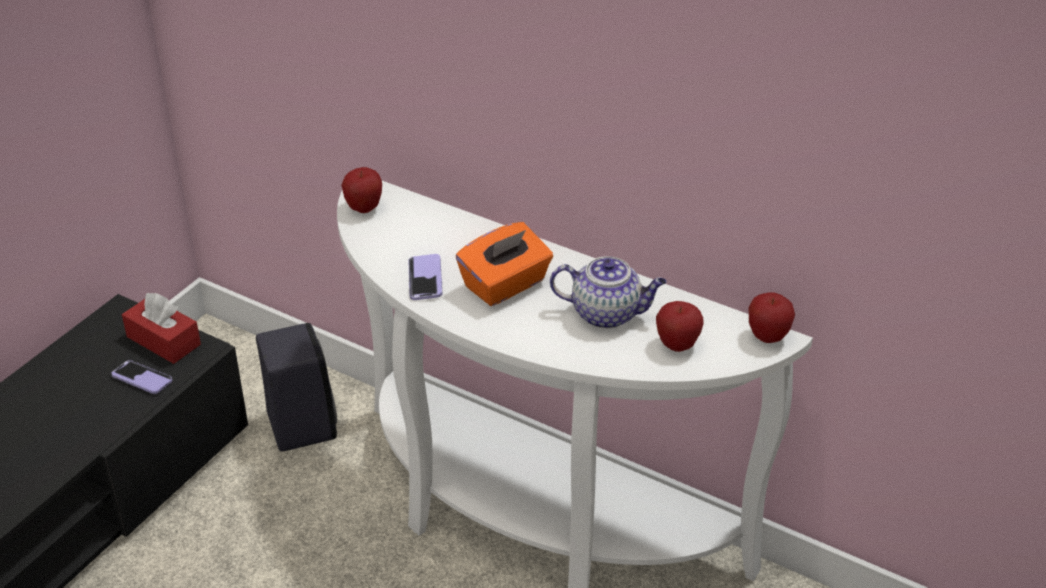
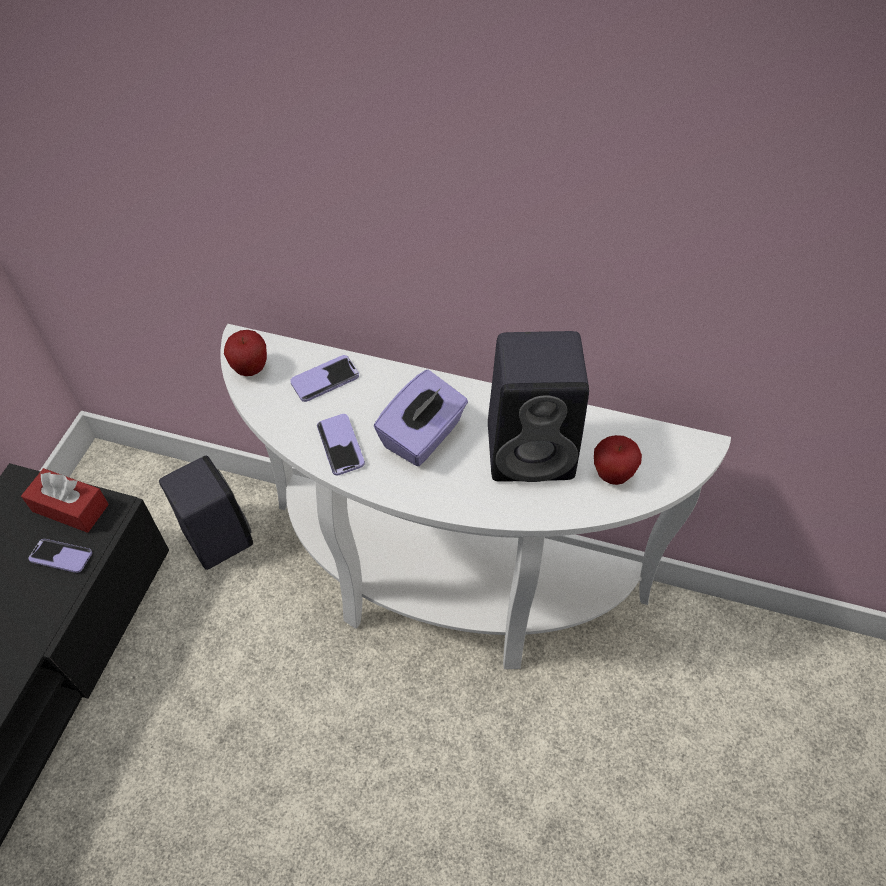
camera: 15 degrees left, 15 degrees up
orange tissue box [456,222,553,306] -> purple tissue box [374,370,468,466]
teapot [550,256,667,329] -> black speaker [488,331,589,482]
apple [749,293,795,343] -> none
none -> phone [290,355,359,402]

